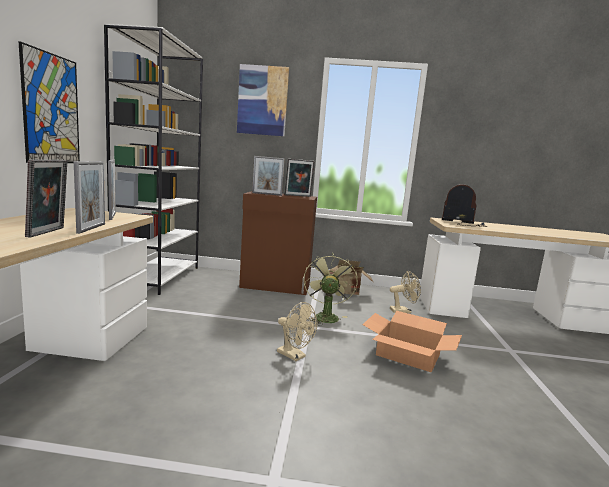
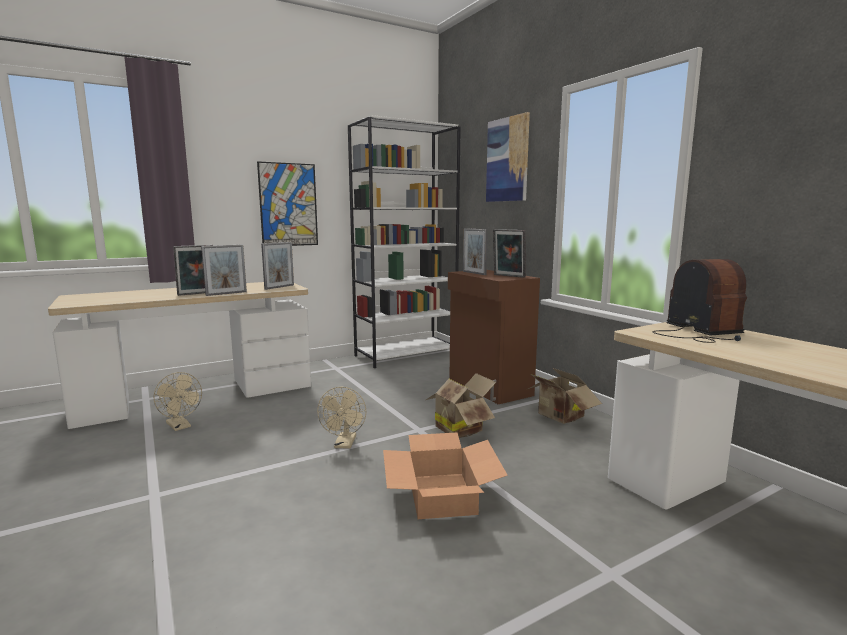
camera: 55 degrees right, 0 degrees up
green fan [303,253,358,326] -> cardboard box [426,373,496,438]
beige fan [390,271,421,313] -> beige fan moved to [153,372,202,431]

